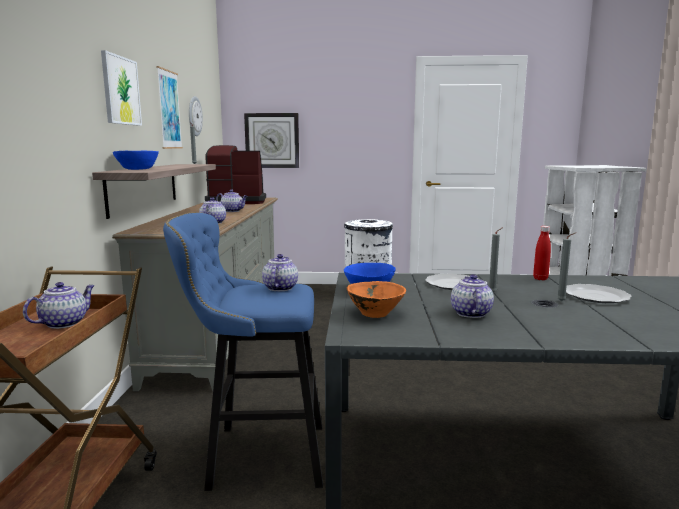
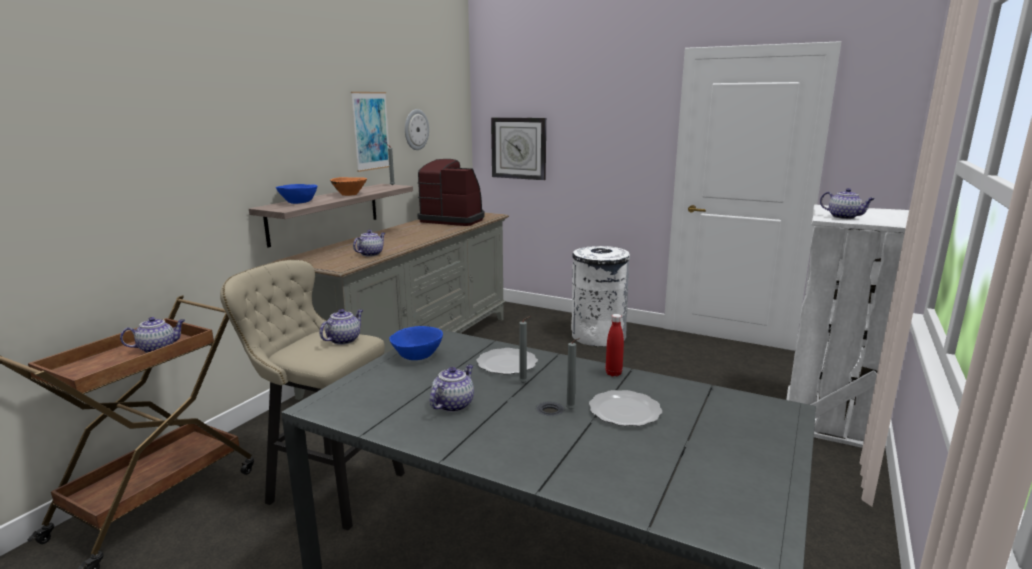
camera: 25 degrees right, 5 degrees up
picture [101,50,142,126] -> none
blue stool [163,212,323,491] -> beige stool [220,260,405,530]
teapot [216,190,247,212] -> teapot moved to [820,188,874,219]
orange bowl [347,281,406,318] -> orange bowl moved to [330,177,367,196]

